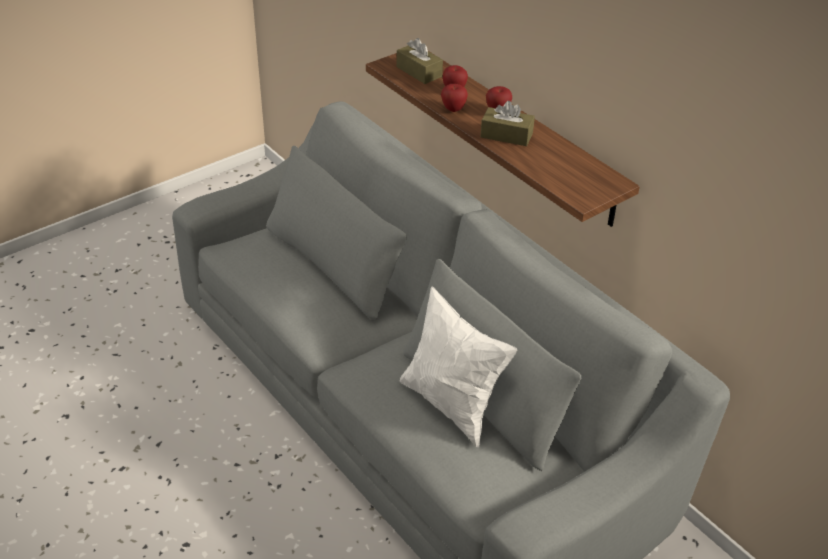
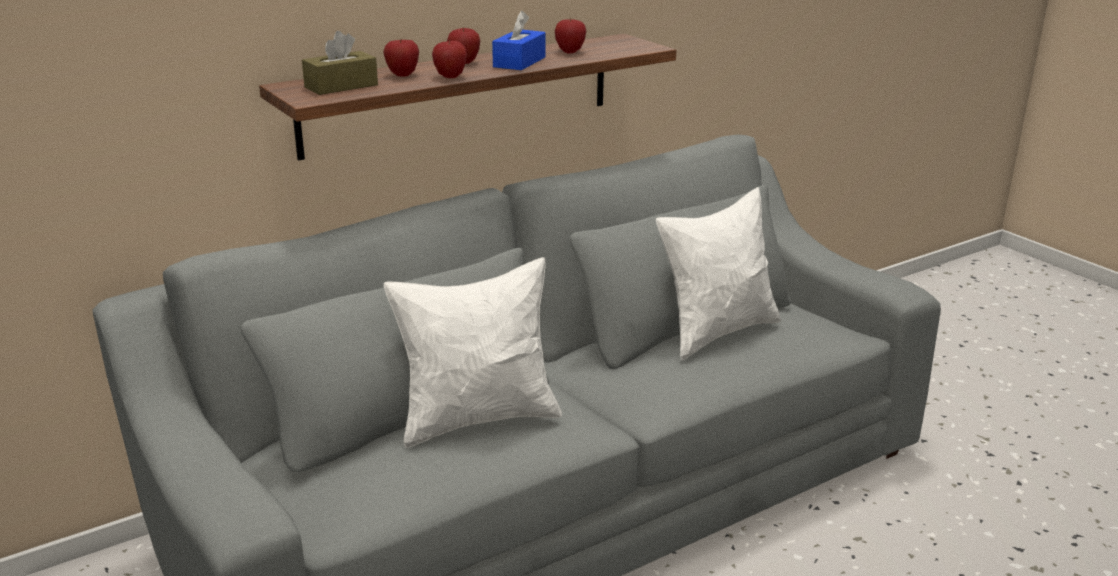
camera: 85 degrees left, 15 degrees down
brown tissue box [481,101,535,146] -> blue tissue box [492,11,546,70]
none -> white pillow [384,257,562,448]
none -> apple [555,18,586,53]

